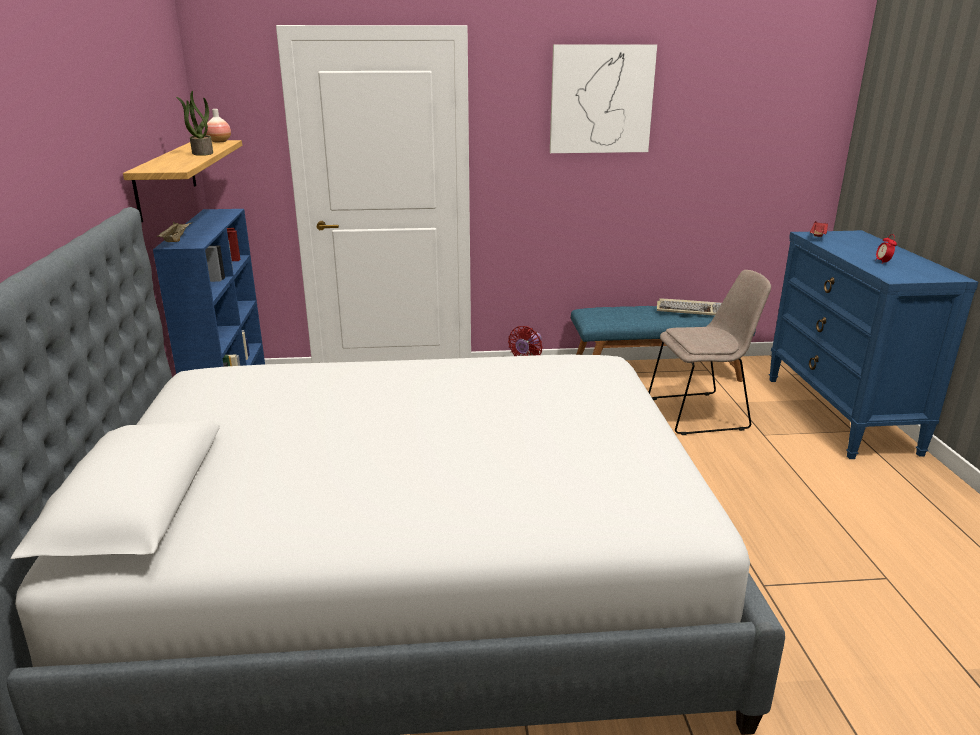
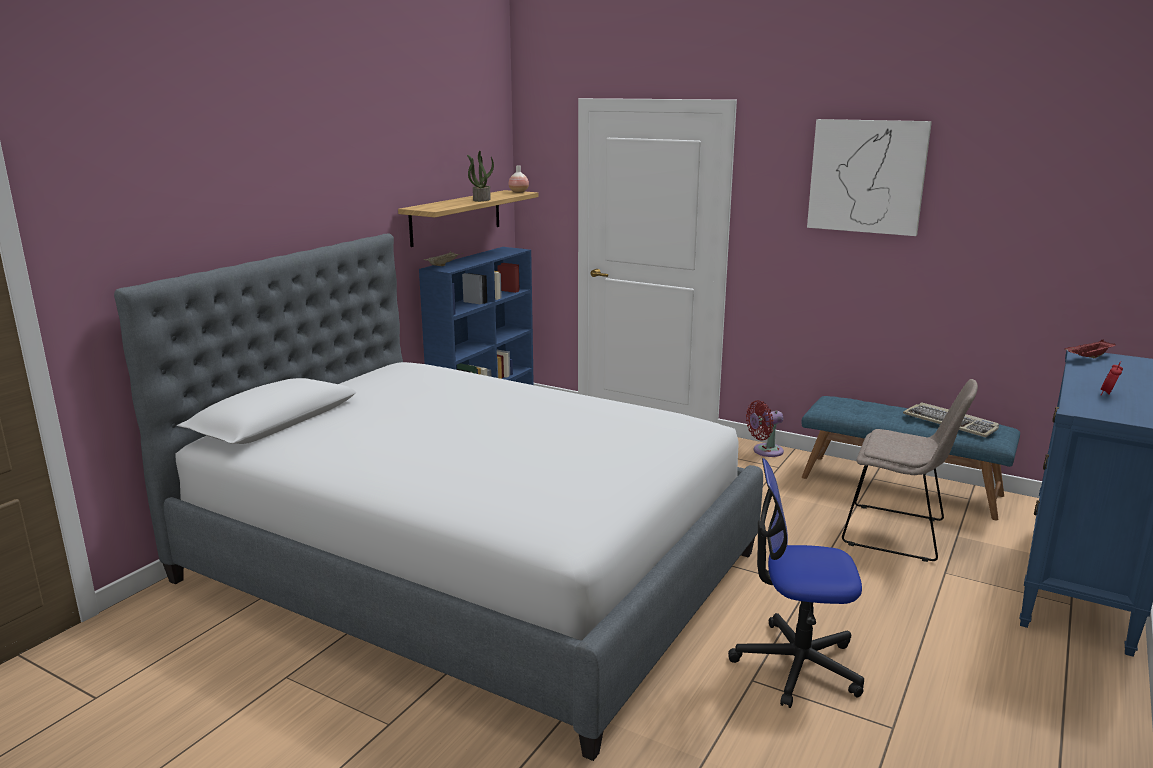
camera: 35 degrees right, 5 degrees down
none -> office chair [728,458,864,708]

